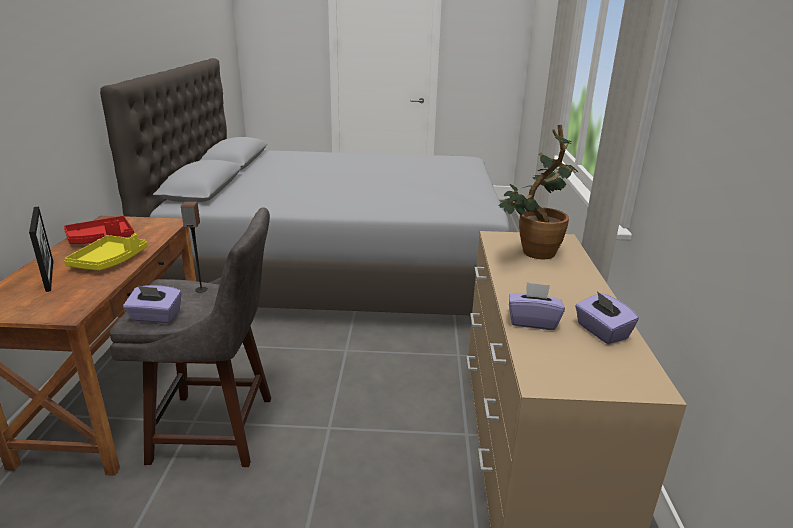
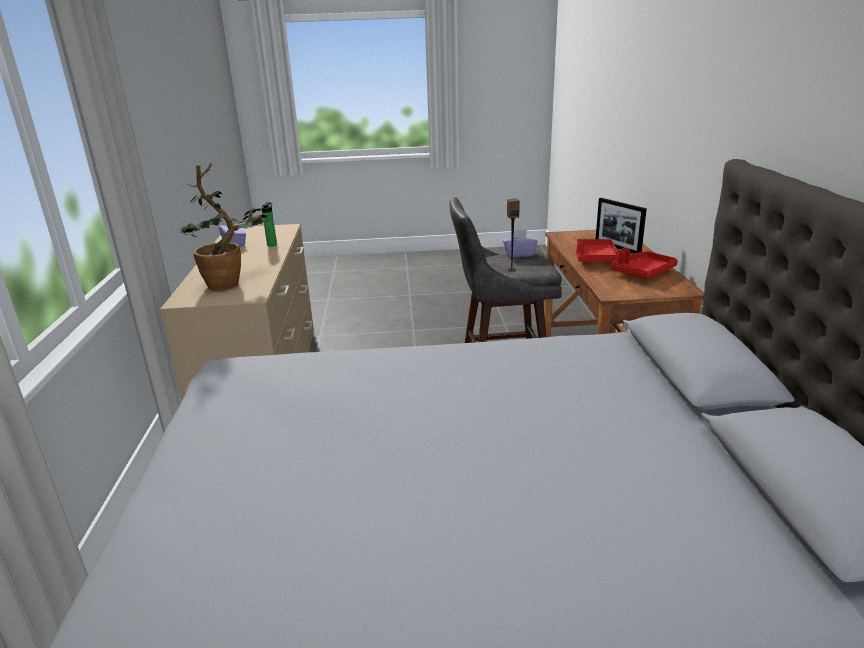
camera: 175 degrees right, 0 degrees up
yellow tray [64,234,147,271] -> red tray [576,239,619,262]
purple tissue box [509,282,565,330] -> bottle [261,202,277,247]

